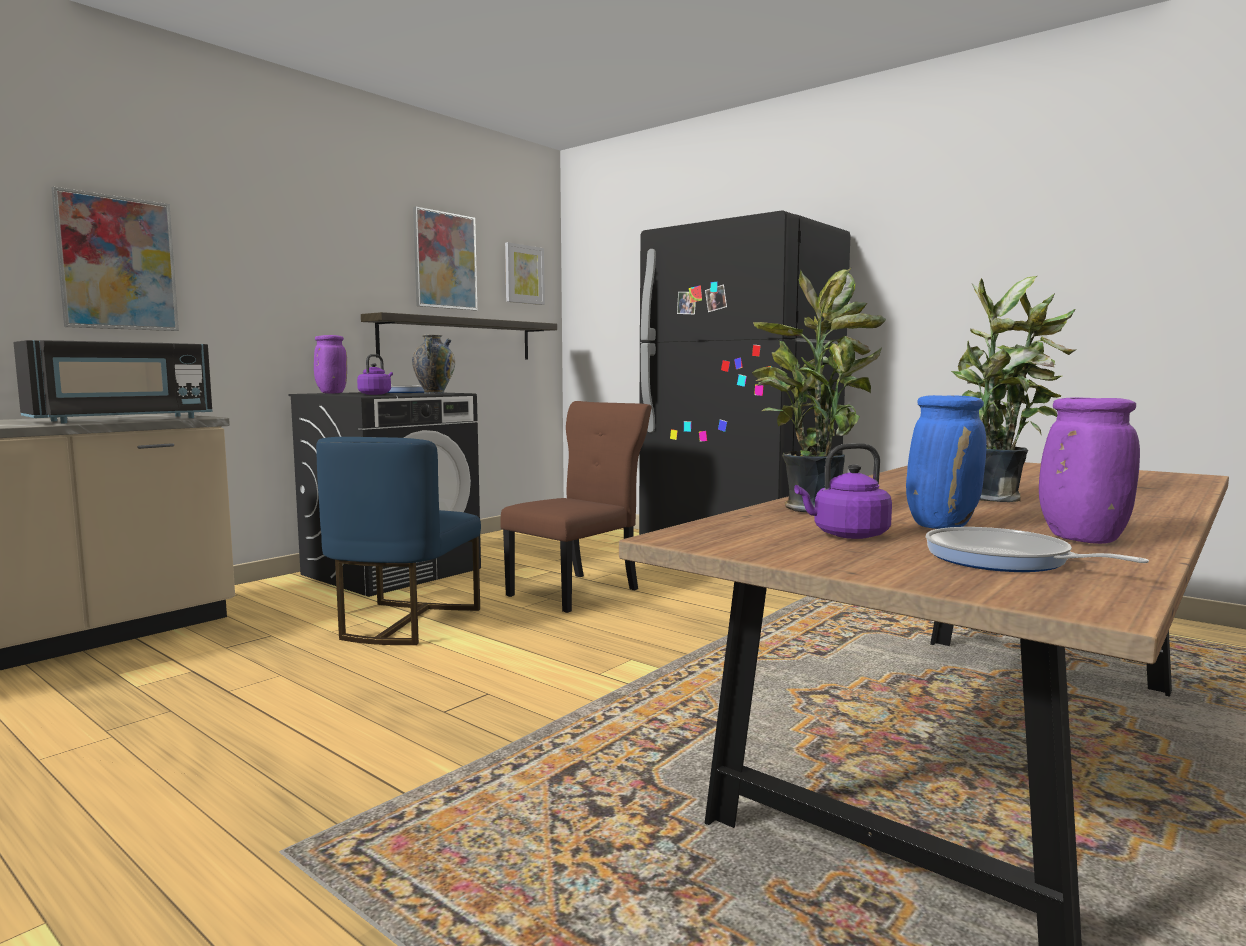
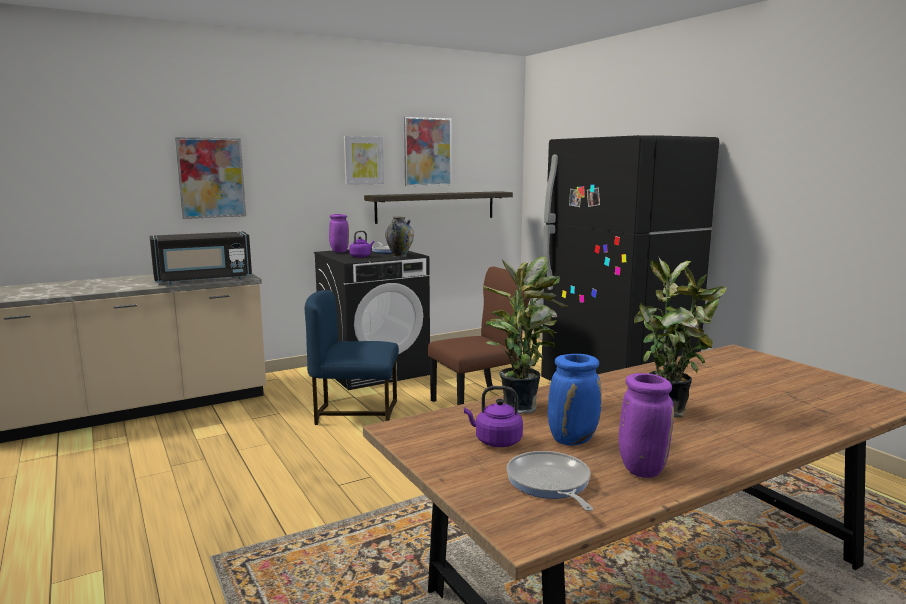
camera: 20 degrees right, 5 degrees up
blue chair [316,437,481,645] -> blue chair turned 60 degrees clockwise [305,290,399,425]
picture [505,242,545,305] -> picture moved to [344,136,384,185]

